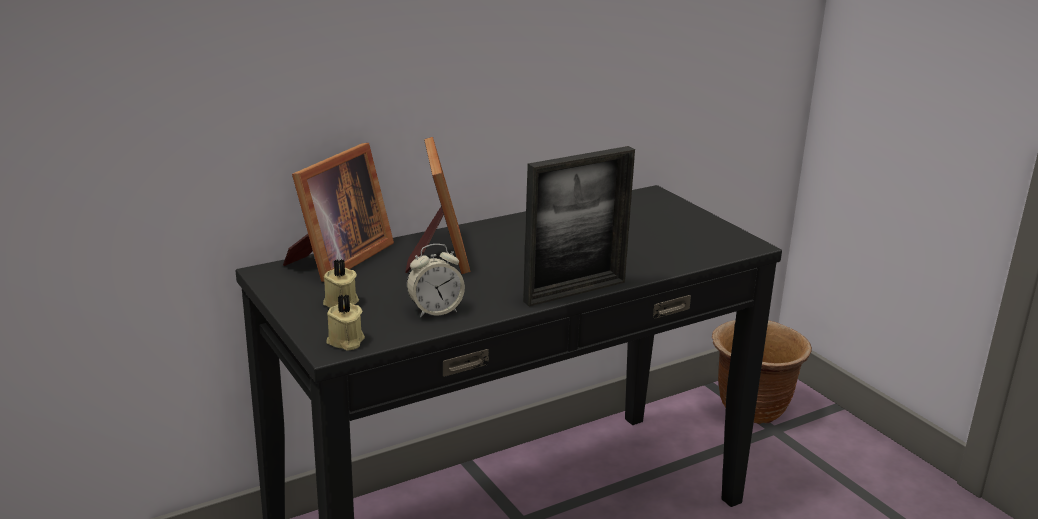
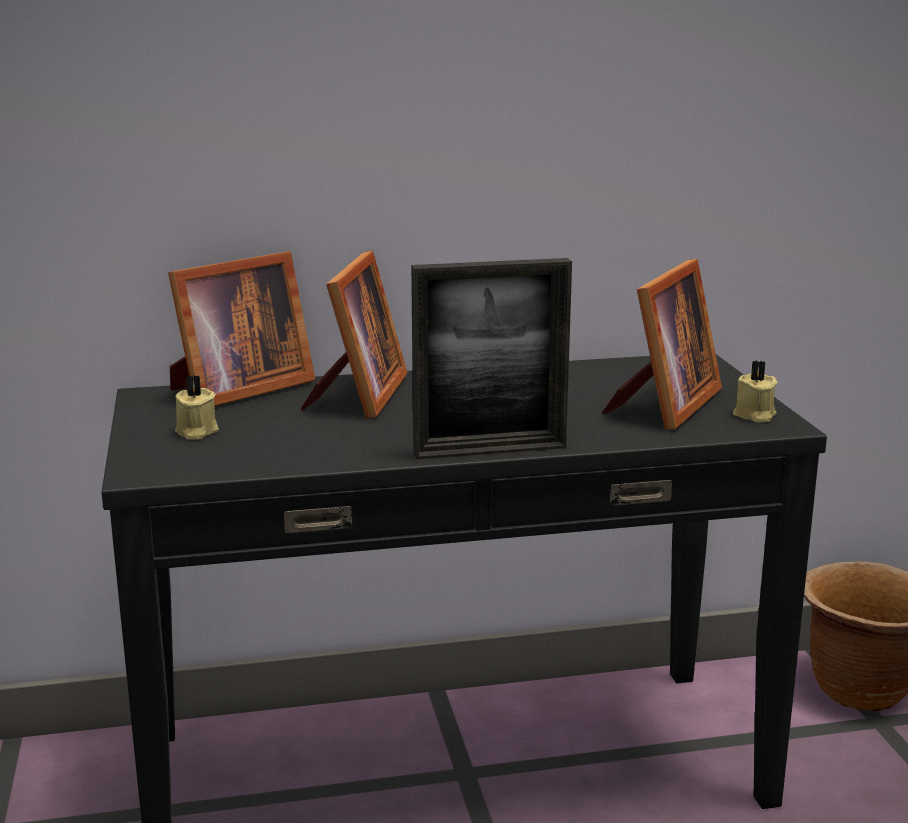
camera: 20 degrees right, 5 degrees down
beige candle [326,295,365,351] -> beige candle moved to [733,360,778,423]
alarm clock [407,244,465,318] -> none
none -> picture frame [602,259,722,430]

